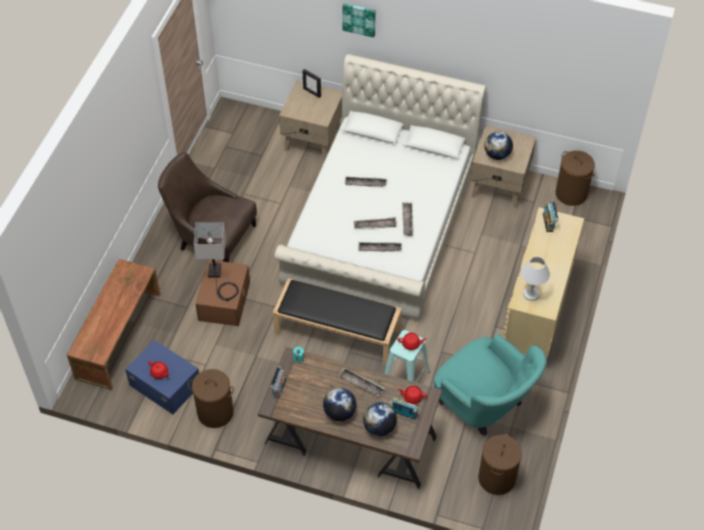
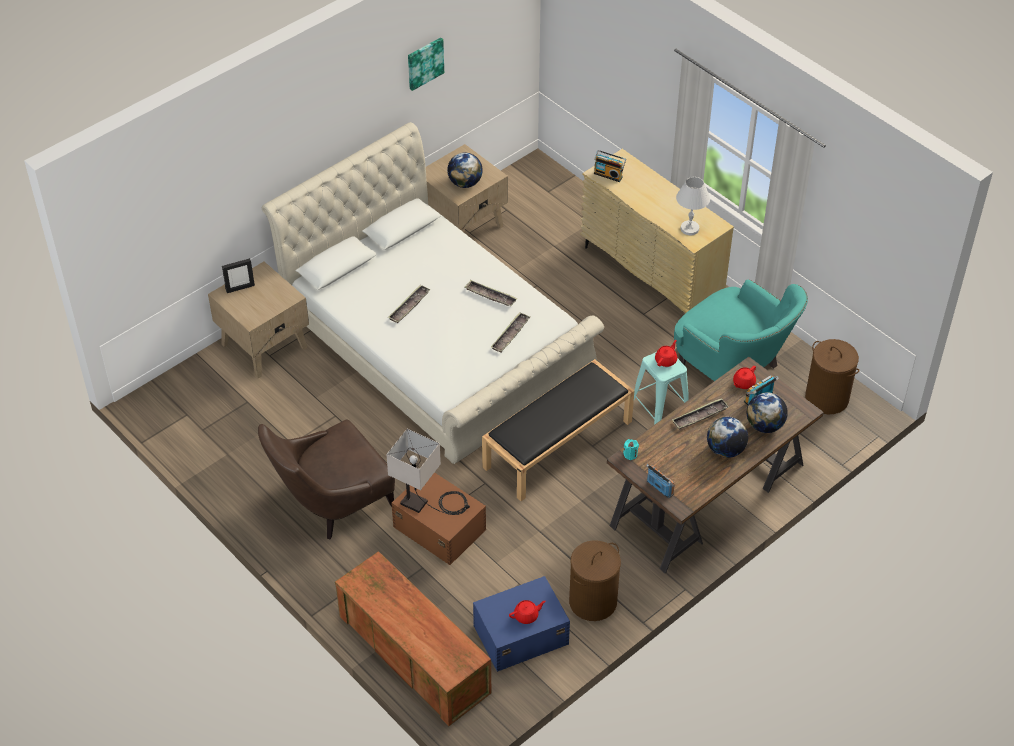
camera: 60 degrees left, 5 degrees down
picture [342,3,376,38] -> picture moved to [408,37,444,91]
tray [354,217,397,229] -> none
turquoise armchair [434,334,547,436] -> turquoise armchair turned 60 degrees clockwise [674,279,808,381]
brown laundry basket [555,151,595,206] -> none

